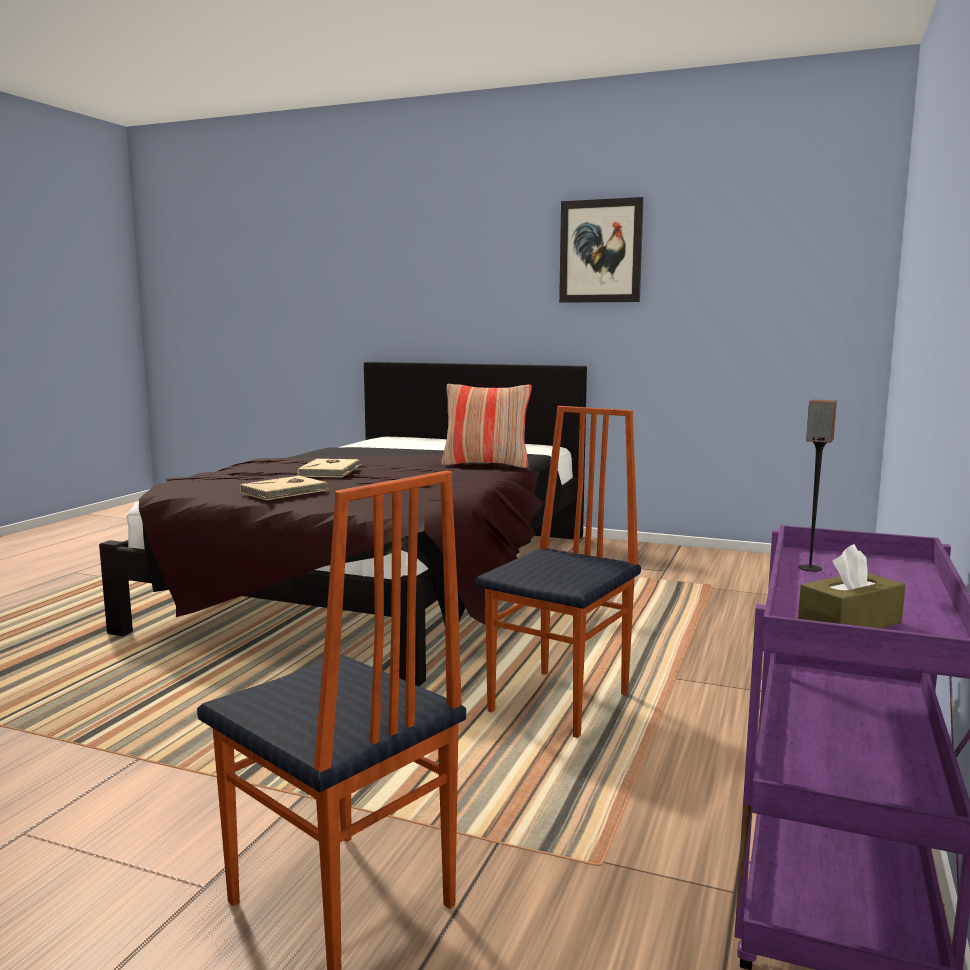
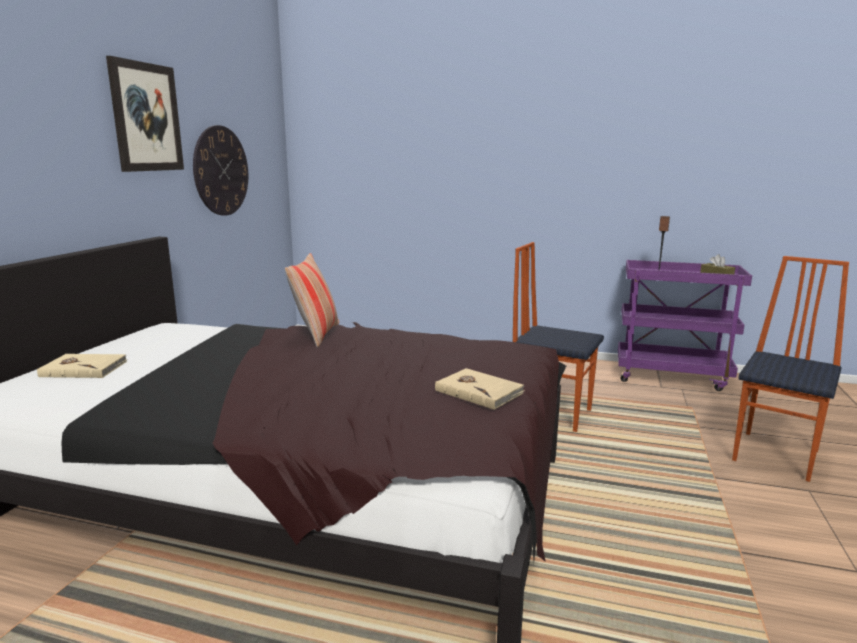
camera: 95 degrees left, 5 degrees up
beige book [298,458,362,477] -> beige book moved to [37,354,128,378]
none -> wall clock [193,125,248,216]

